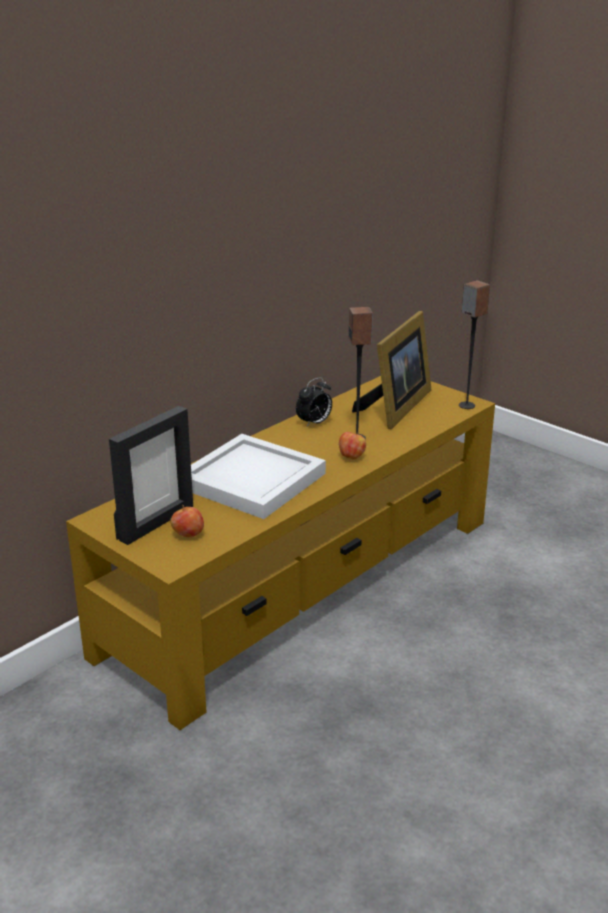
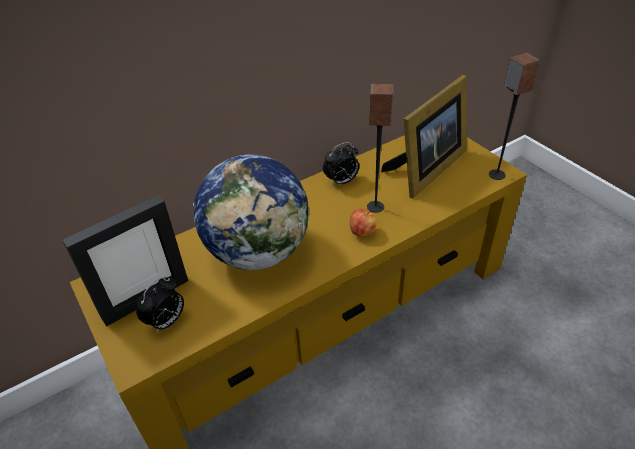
camera: 15 degrees right, 15 degrees up
apple [170,505,204,537] -> alarm clock [136,277,184,333]
white tray [191,434,326,519] -> globe [193,154,309,270]

